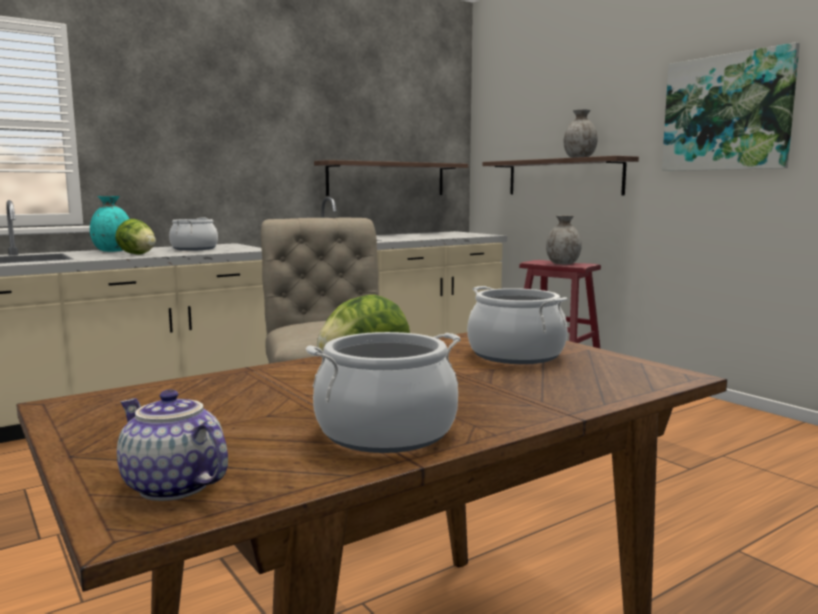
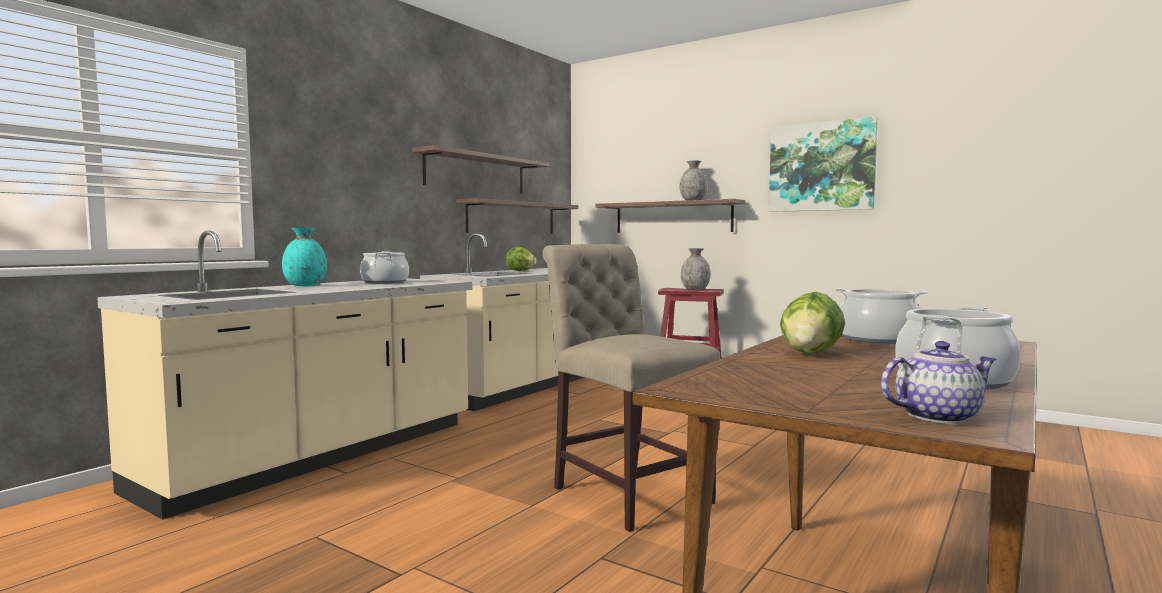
camera: 20 degrees left, 5 degrees down
lettuce [115,219,156,255] -> lettuce moved to [506,246,537,271]
teapot [117,390,228,501] -> teapot turned 150 degrees clockwise [881,341,997,424]
none -> shelf [412,145,550,194]

